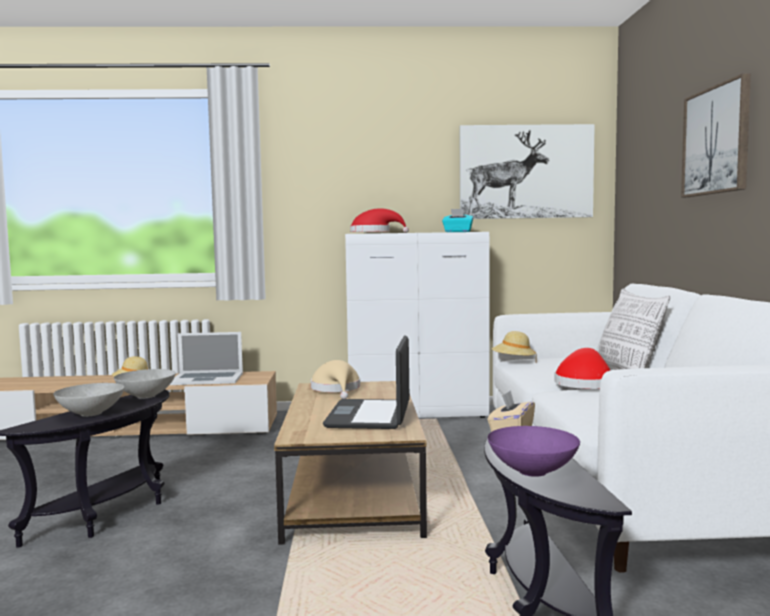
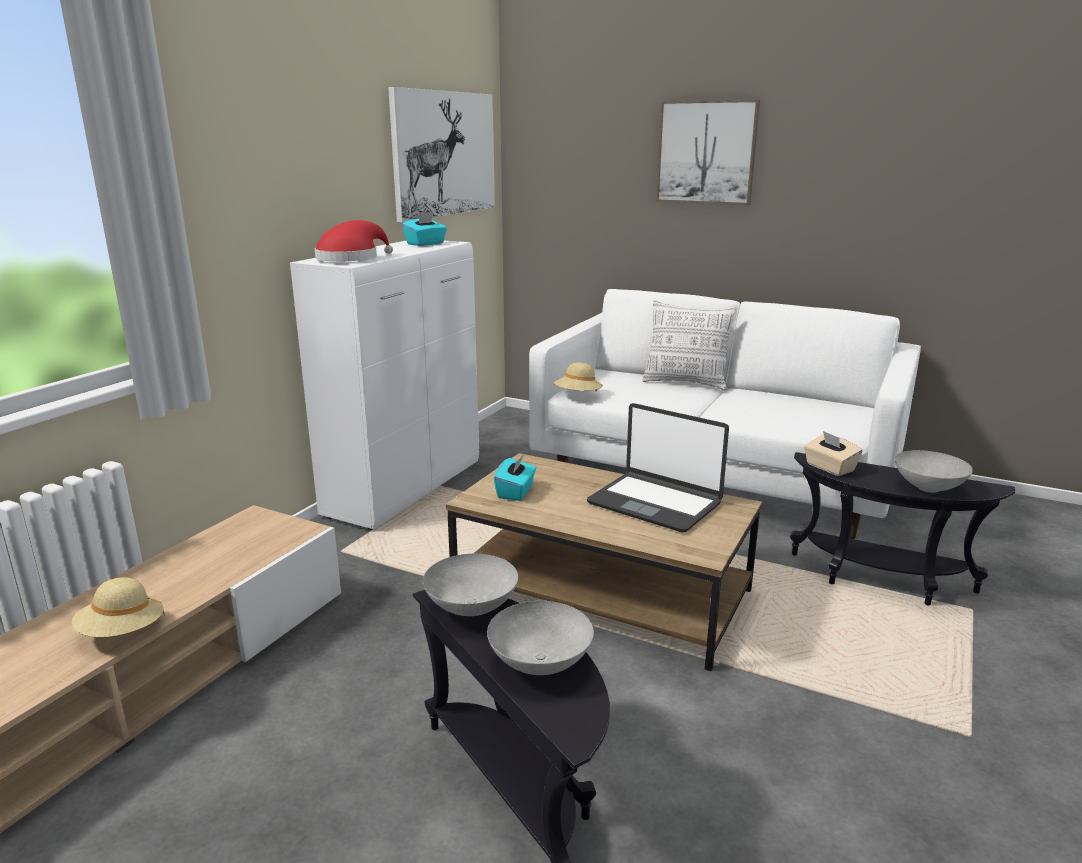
camera: 60 degrees left, 15 degrees up
laptop [170,332,243,385] -> none
beige hat [311,360,360,399] -> turquoise tissue box [494,455,536,501]
purple bowl [488,426,580,477] -> grey bowl [895,450,973,493]
red hat [554,348,611,389] -> none

